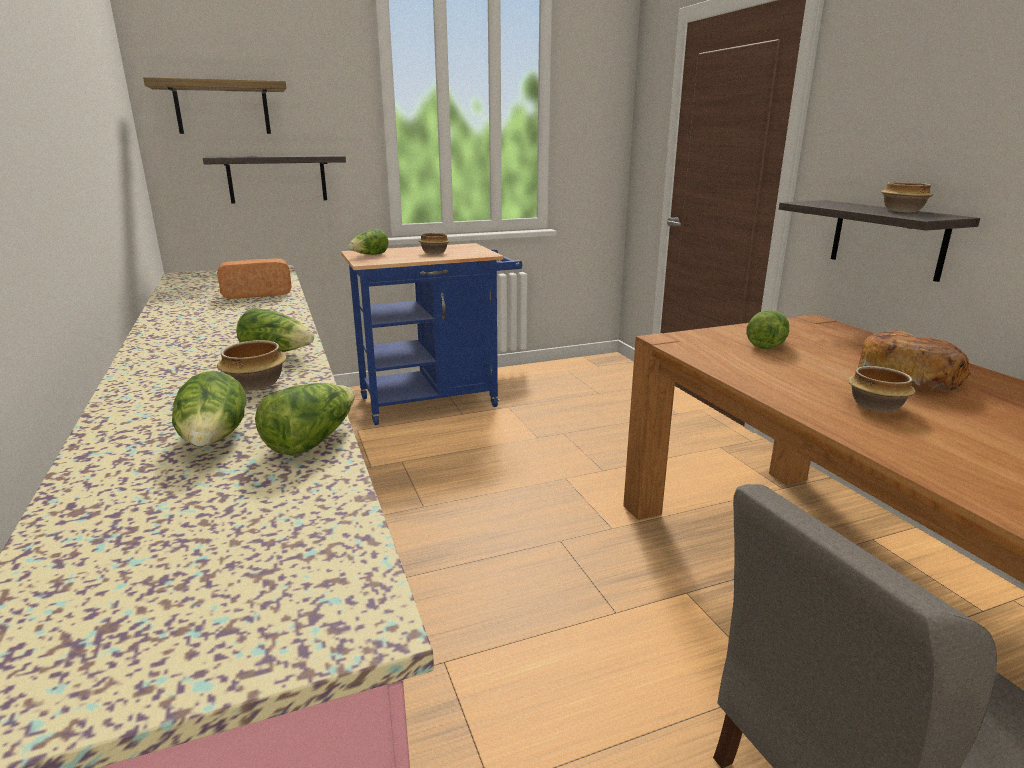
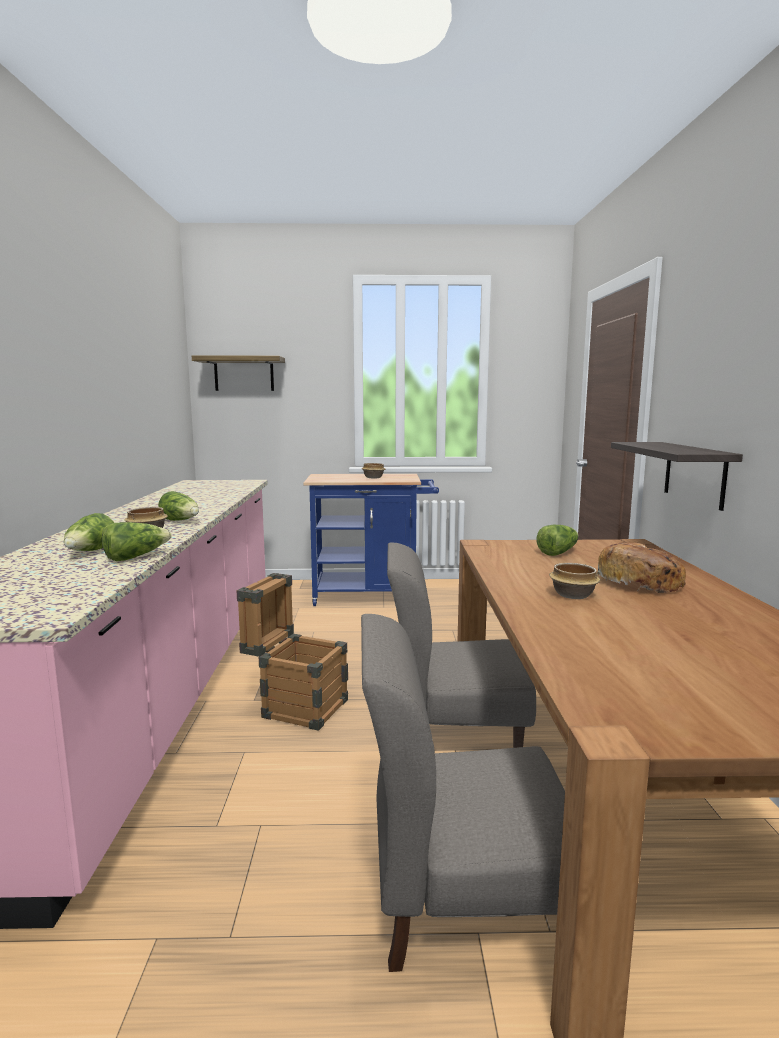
camera: 20 degrees right, 10 degrees down
shelf [203,155,346,204] -> none
bread [217,258,292,299] -> none
lettuce [348,229,389,255] -> none
bowl [881,182,933,212] -> none
none -> crate [237,573,348,731]
none -> grey chair [387,542,536,748]

